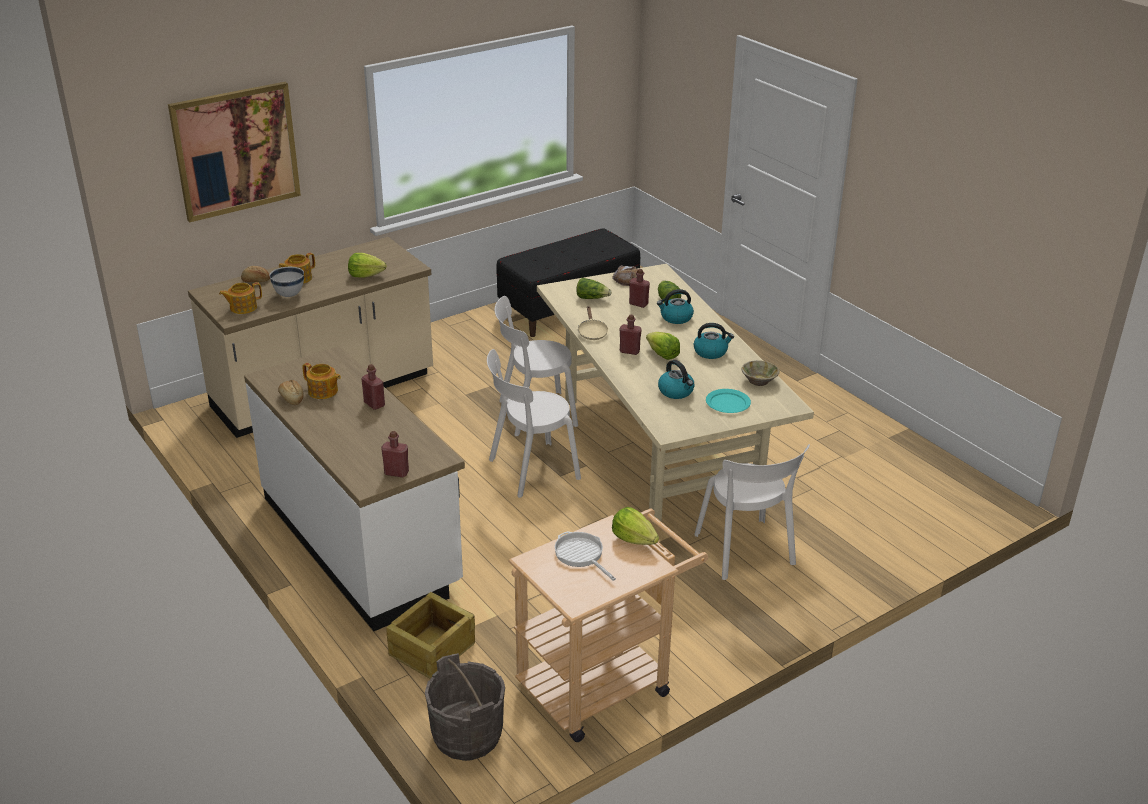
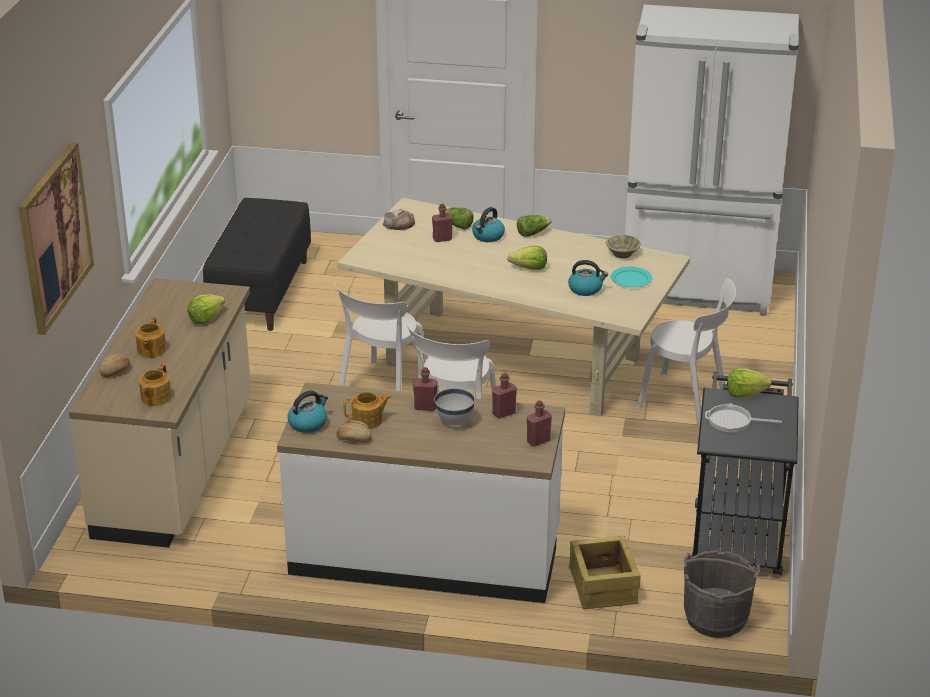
camera: 45 degrees left, 0 degrees up
white bowl [269,267,304,297] -> white bowl moved to [434,388,475,426]
beige cart [509,509,708,742] -> black cart [690,372,799,575]
lettuce [576,278,612,299] -> lettuce moved to [517,215,552,237]
beige frying pan [578,306,609,340] -> none
red bottle [619,314,642,355] -> red bottle moved to [492,373,517,418]
kettle [694,323,734,359] -> kettle moved to [288,391,328,433]
none -> white fridge [625,5,799,316]

